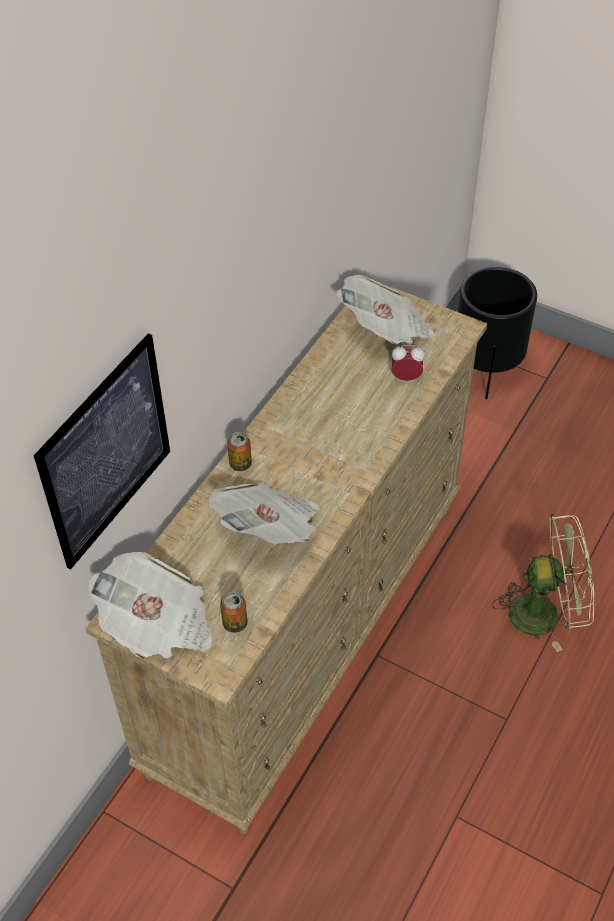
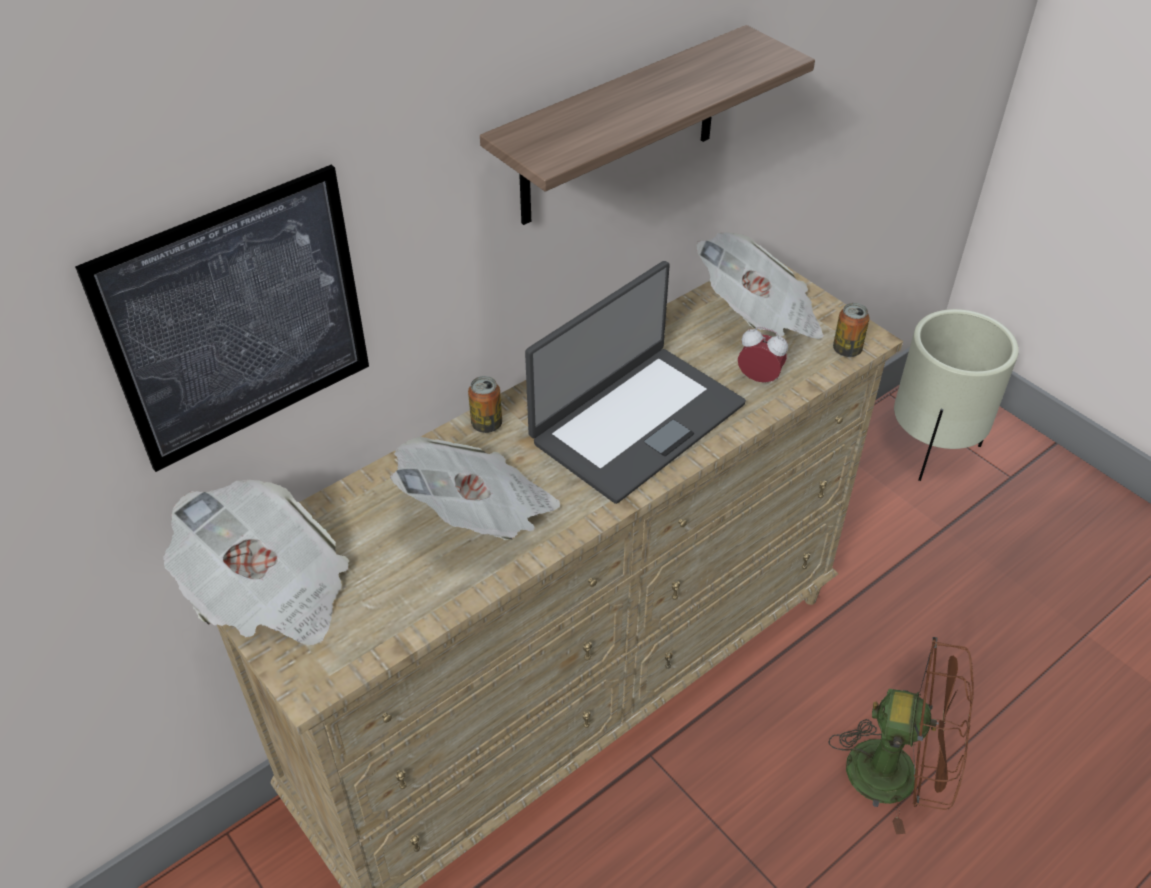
camera: 20 degrees right, 5 degrees down
can [220,591,248,633] -> can moved to [833,303,870,357]
black planter [458,267,537,399] -> beige planter [894,309,1019,481]
green fan [492,514,594,652] -> brown fan [828,637,974,834]
none -> shelf [480,25,815,225]
none -> laptop [525,261,746,504]

